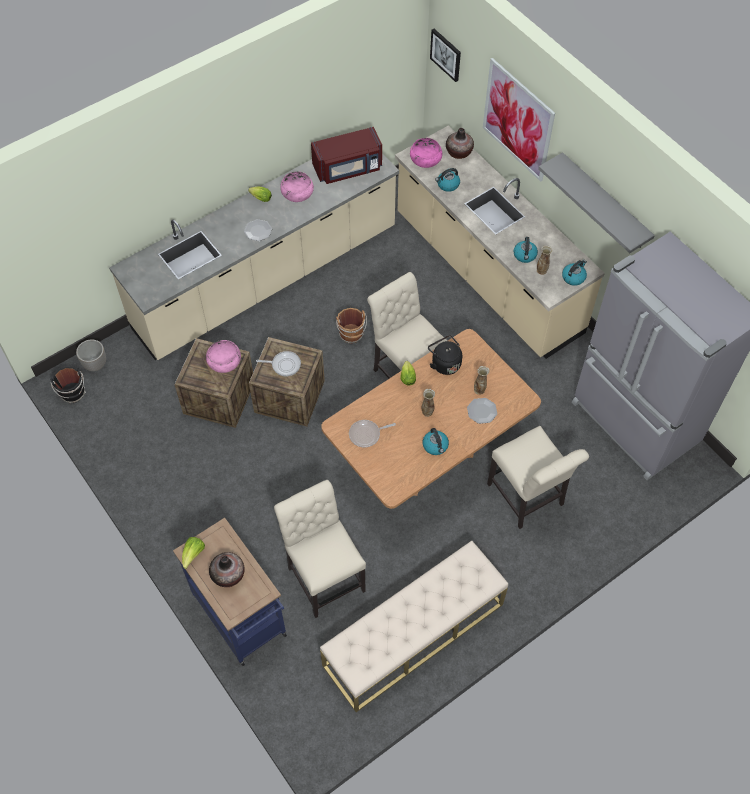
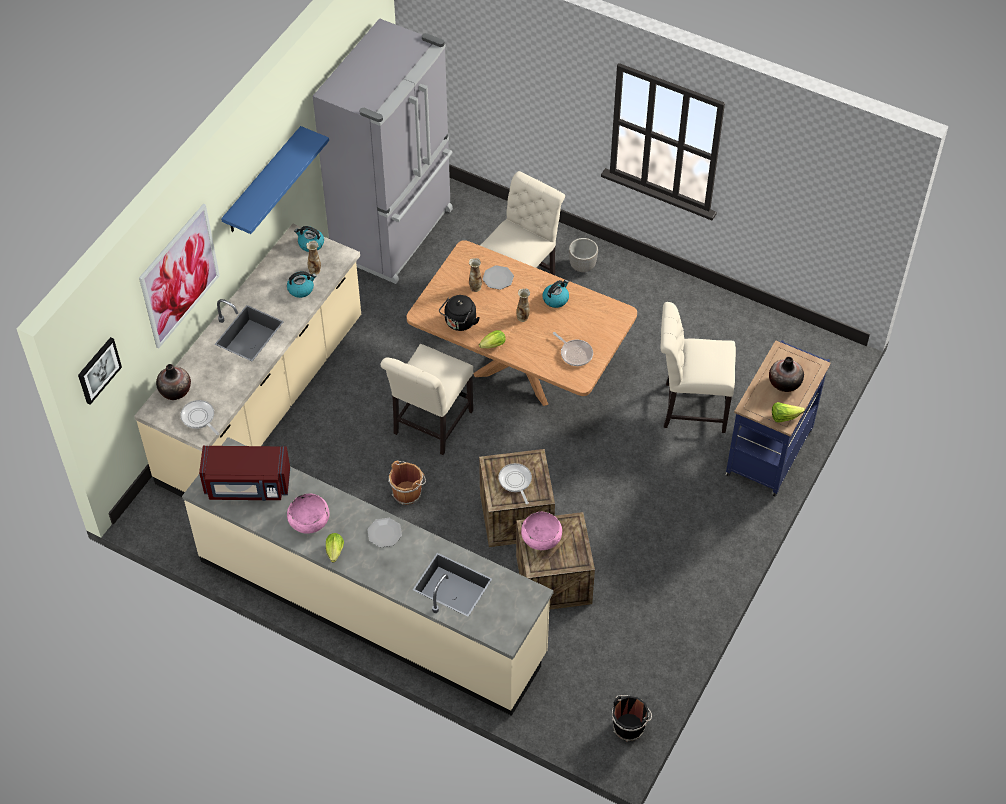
camera: 115 degrees left, 5 degrees down
planter [76,339,106,371] -> planter moved to [569,238,598,272]
beige chair [274,480,366,618] -> beige chair turned 60 degrees clockwise [660,302,736,433]
red microwave [311,127,382,184] -> red microwave turned 135 degrees clockwise [199,446,290,501]
beige bench [320,541,508,712] -> none
pink bowl [410,138,443,168] -> frying pan [180,400,219,435]
kettle [435,168,460,192] -> none
grey shelf [538,152,655,253] -> blue shelf [221,126,329,234]

